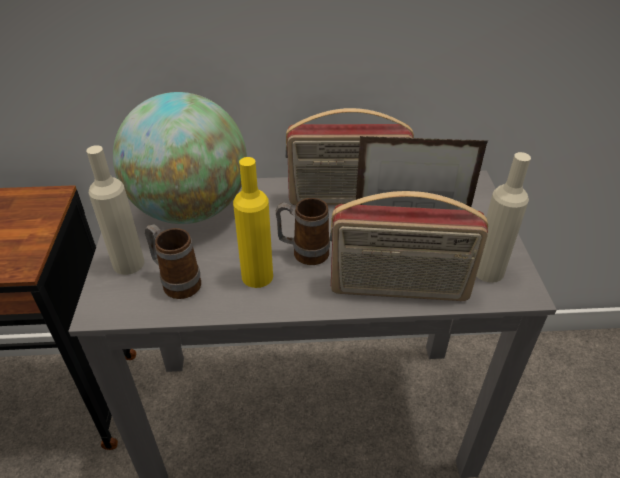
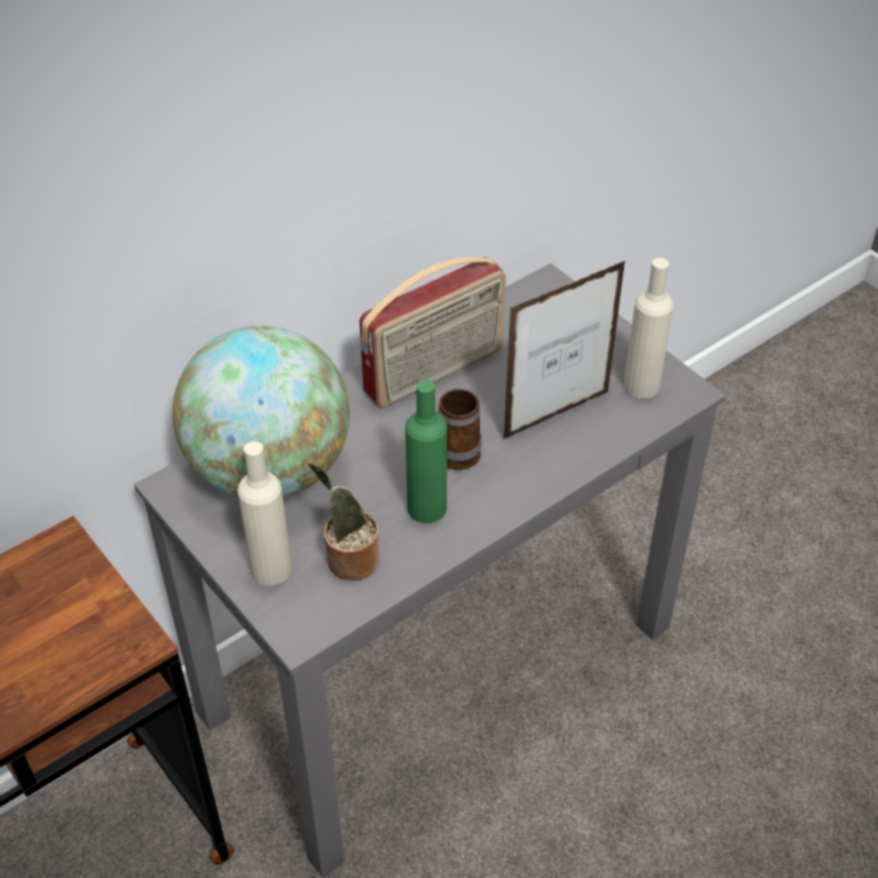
camera: 35 degrees left, 5 degrees up
mug [145,224,201,299] -> potted plant [308,463,380,580]
yellow bottle [233,157,273,288] -> green bottle [405,379,447,523]
radio [330,191,488,301] -> none

